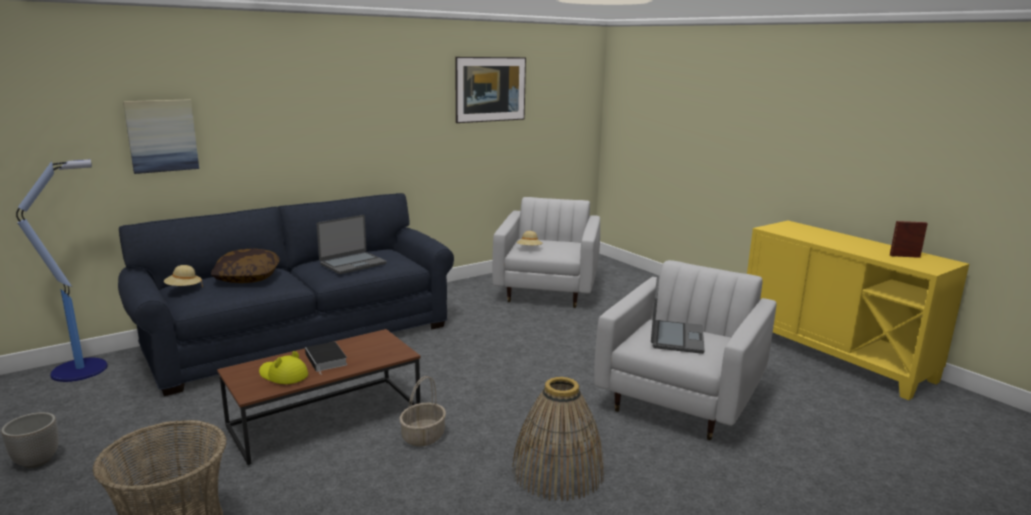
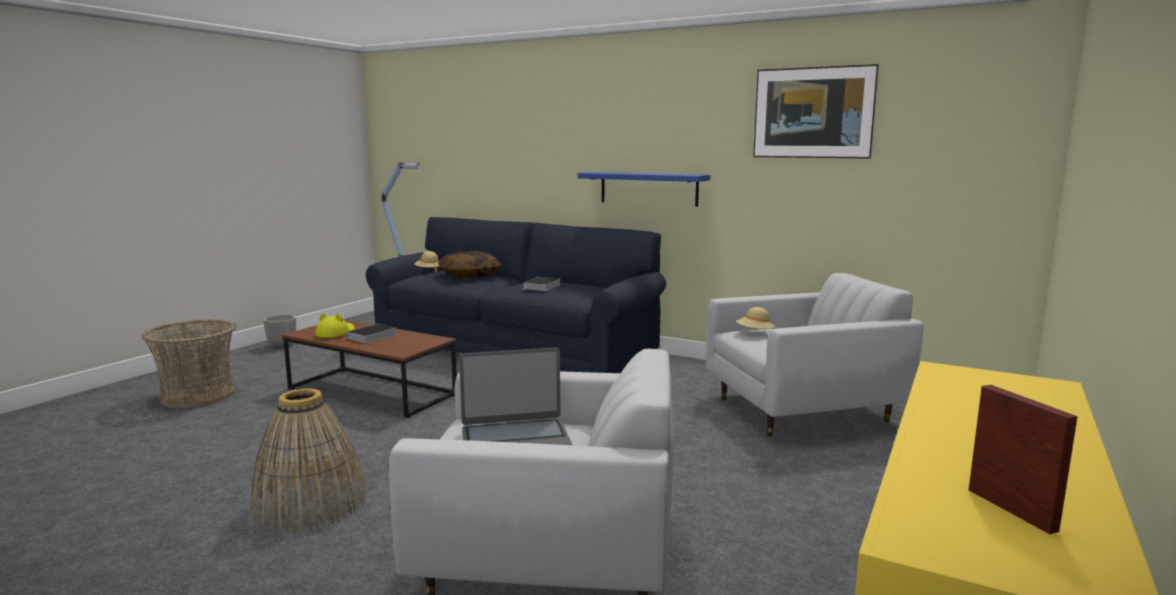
camera: 65 degrees right, 5 degrees down
picture [123,99,199,174] -> none
laptop [317,215,387,274] -> book [522,276,561,291]
basket [399,376,446,446] -> none
none -> blue shelf [578,172,711,207]

